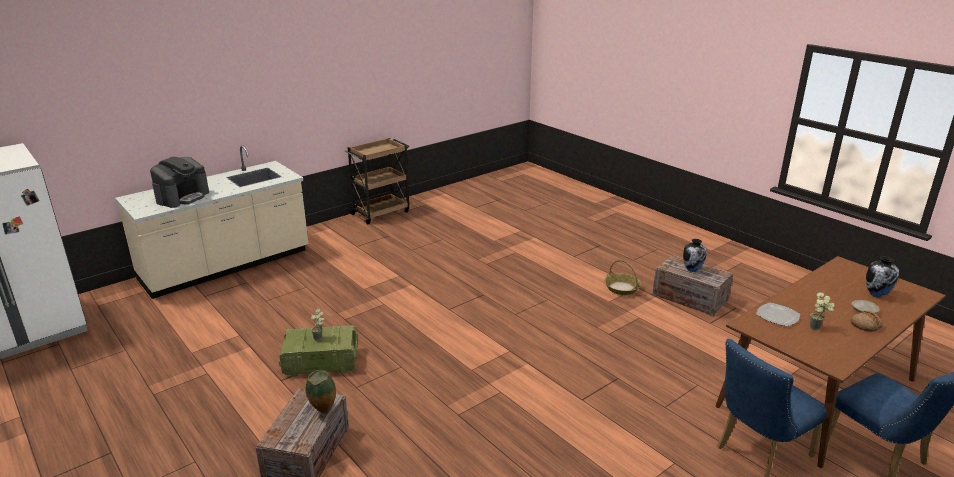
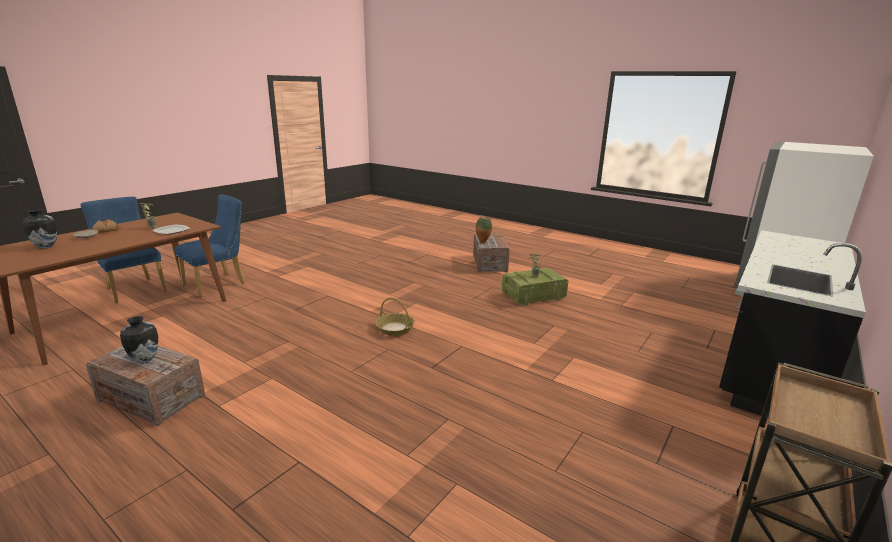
camera: 165 degrees right, 5 degrees down
beige counter [115,145,309,299] -> black counter [719,230,866,418]
coffee machine [150,157,209,208] -> none
basket [605,260,641,295] -> basket moved to [375,298,415,336]

